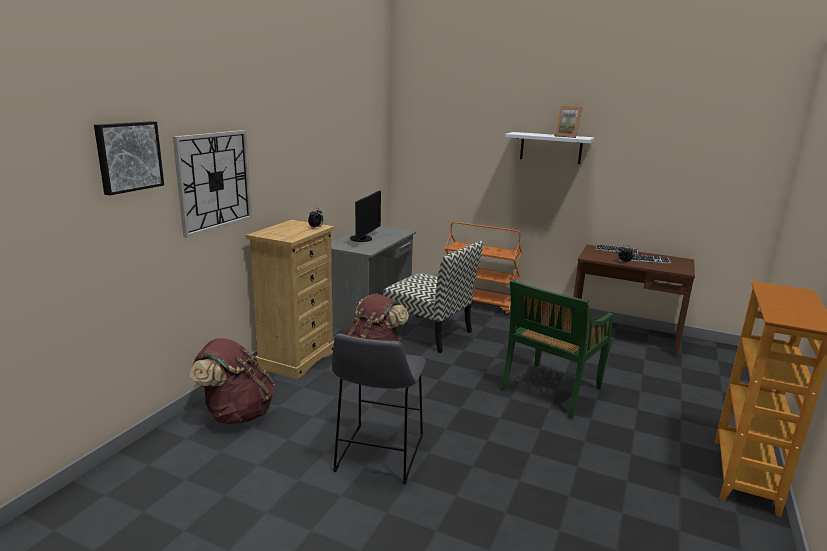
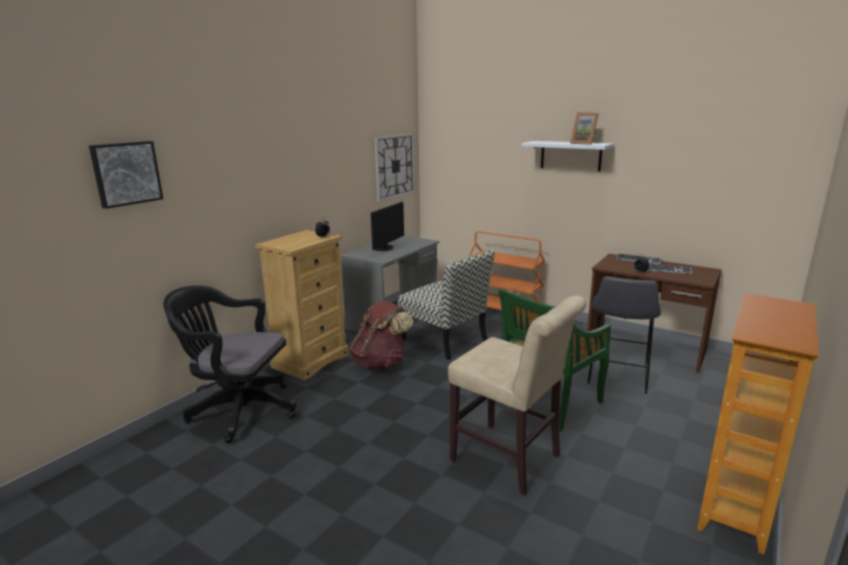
camera: 10 degrees right, 0 degrees up
wall clock [173,130,252,238] -> wall clock moved to [375,134,415,202]
brown backpack [190,338,275,424] -> black office chair [163,286,296,444]
grey stool [332,334,426,484] -> grey stool moved to [588,276,661,394]
none -> beige chair [448,295,586,496]

